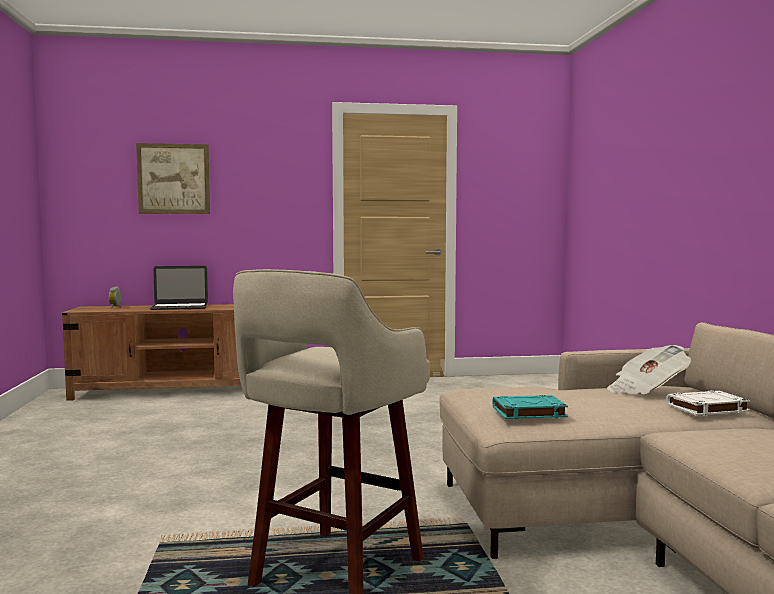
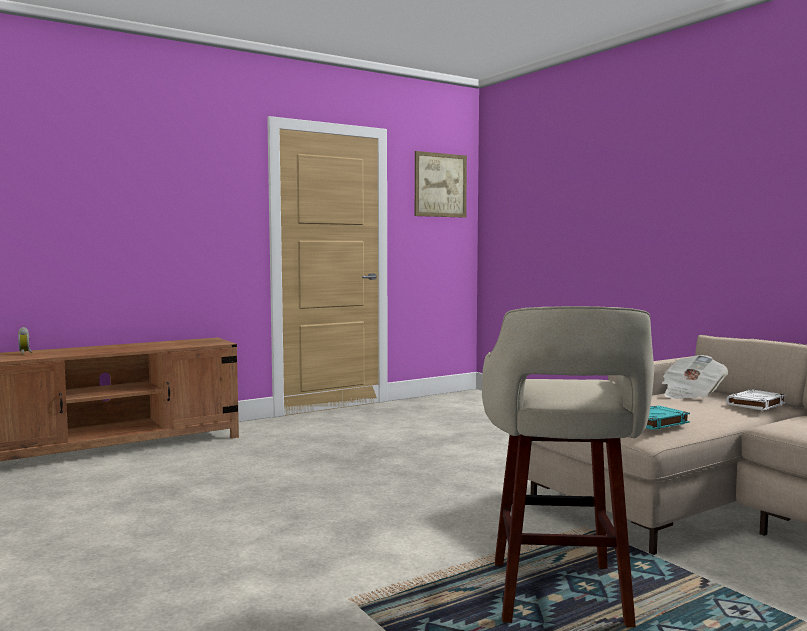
camera: 25 degrees left, 0 degrees up
picture [136,143,210,214] -> picture moved to [415,151,467,218]
laptop [150,266,208,310] -> none

